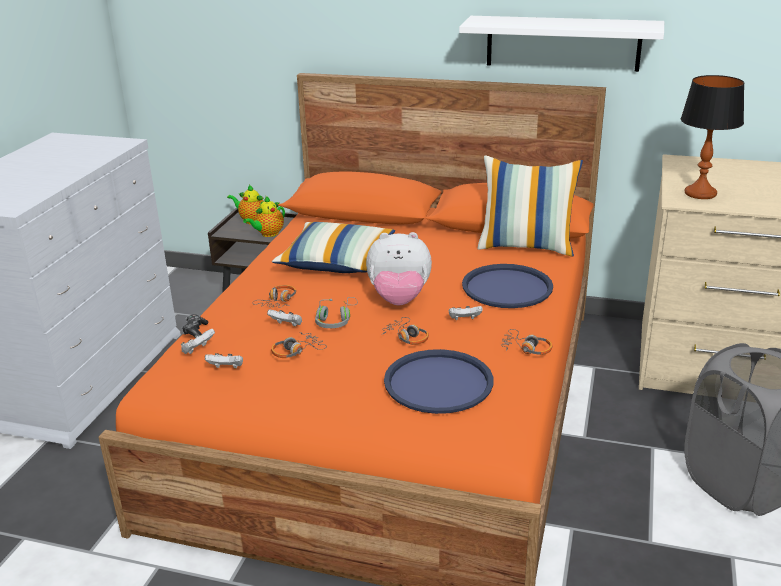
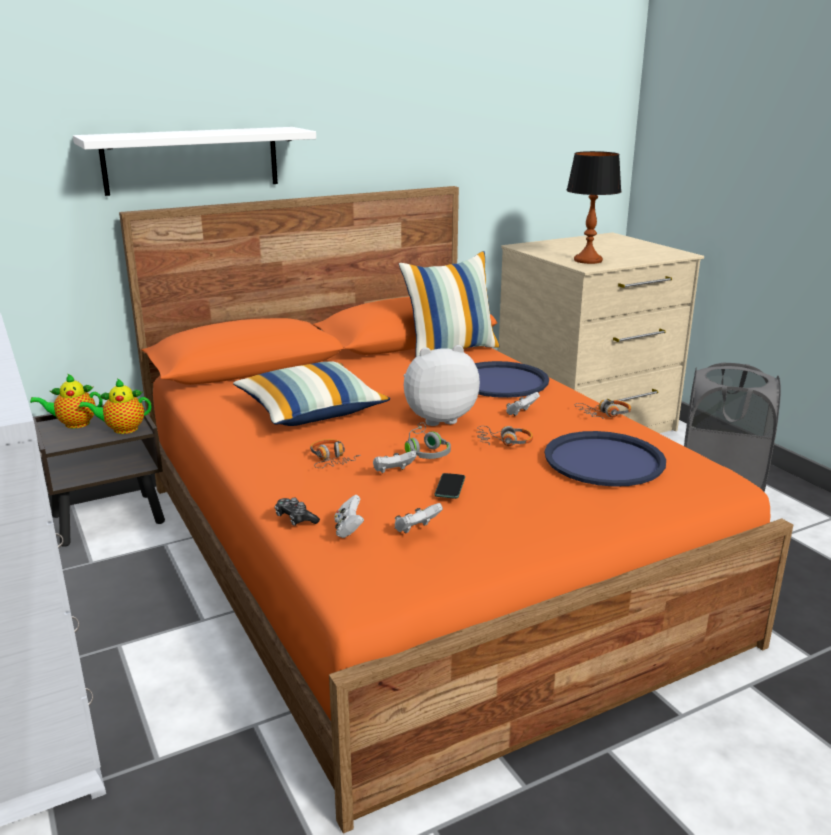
camera: 45 degrees left, 5 degrees down
teapot [243,196,285,237] -> teapot turned 75 degrees clockwise [79,378,151,434]
headphones [271,332,327,358] -> phone [434,473,465,499]
plush toy [366,232,432,306] -> plush toy turned 150 degrees counterclockwise [404,345,480,426]
white shelf [459,16,664,72] -> white shelf moved to [73,127,316,196]

